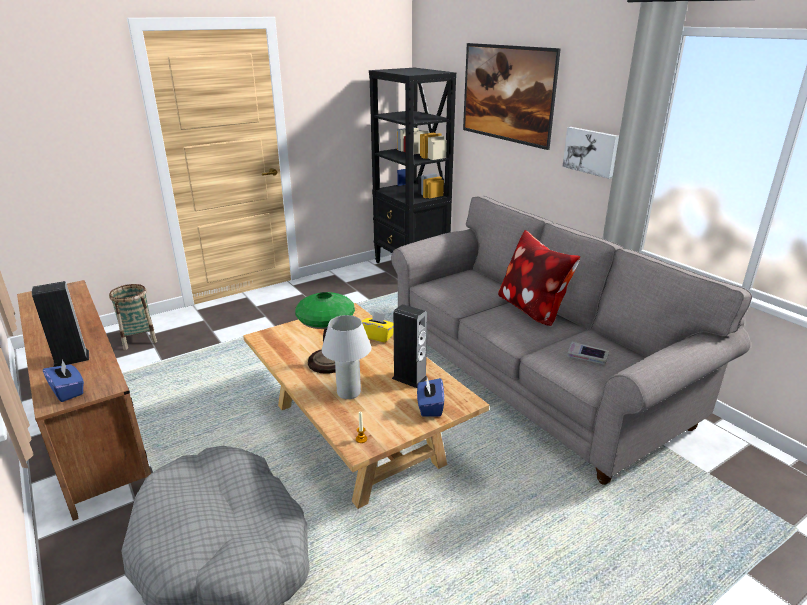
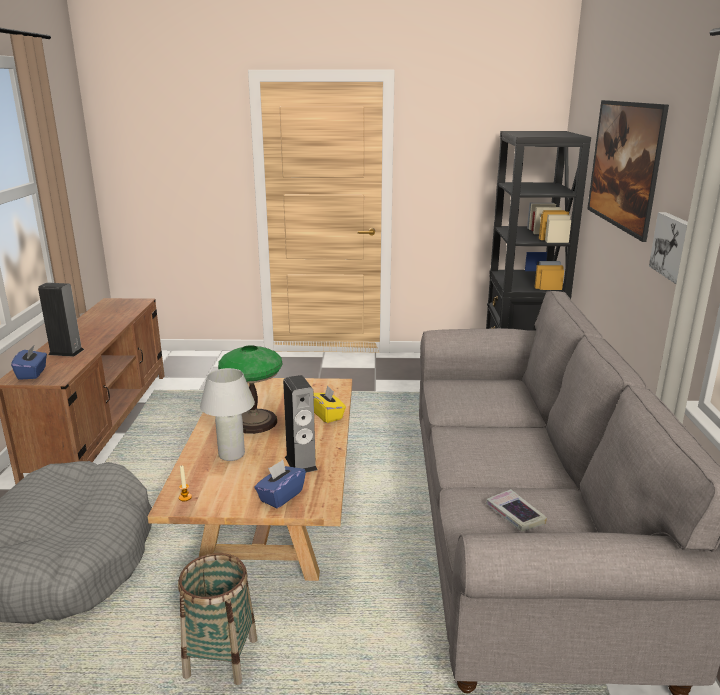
camera: 35 degrees right, 5 degrees down
basket [109,284,157,350] -> basket moved to [178,553,257,685]
pillow [498,230,580,326] -> none

